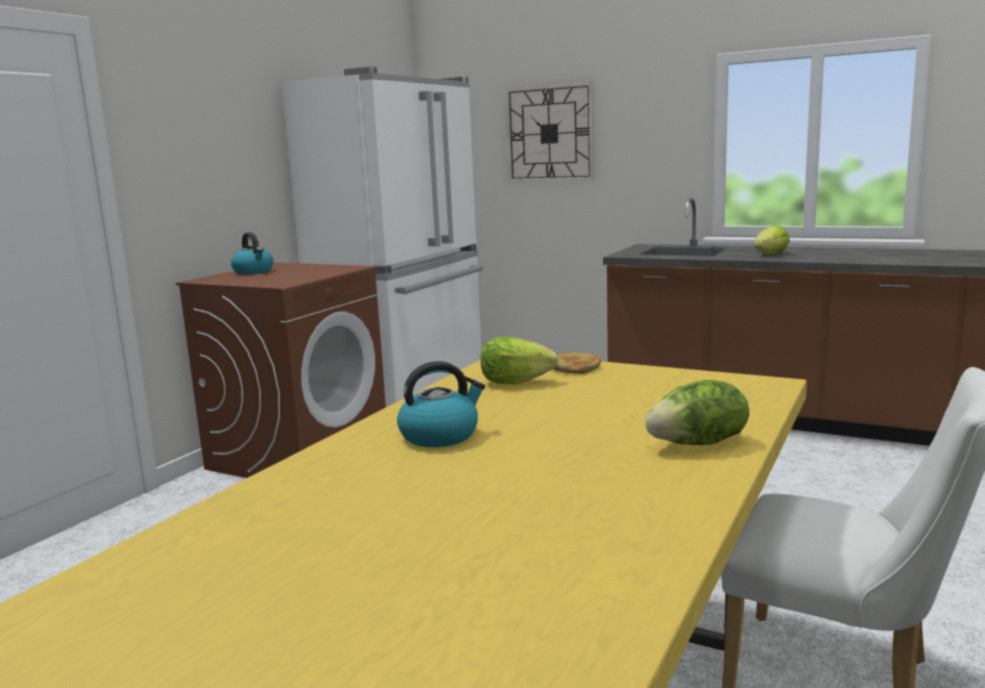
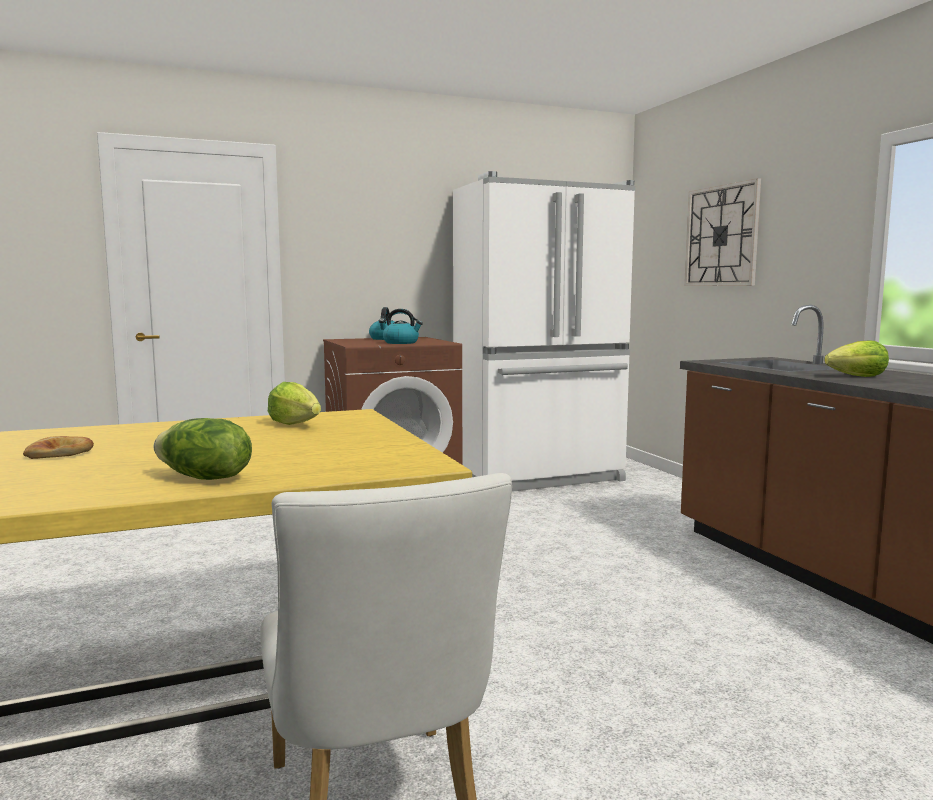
camera: 40 degrees right, 5 degrees down
kettle [397,361,485,447] -> kettle moved to [383,309,423,344]
bread [553,352,601,374] -> bread moved to [23,436,94,459]

